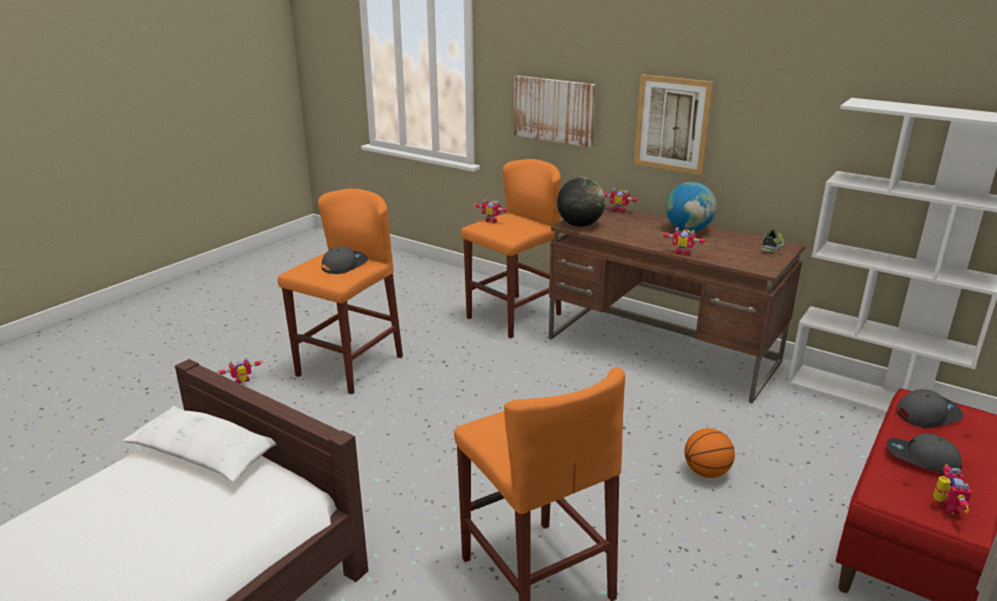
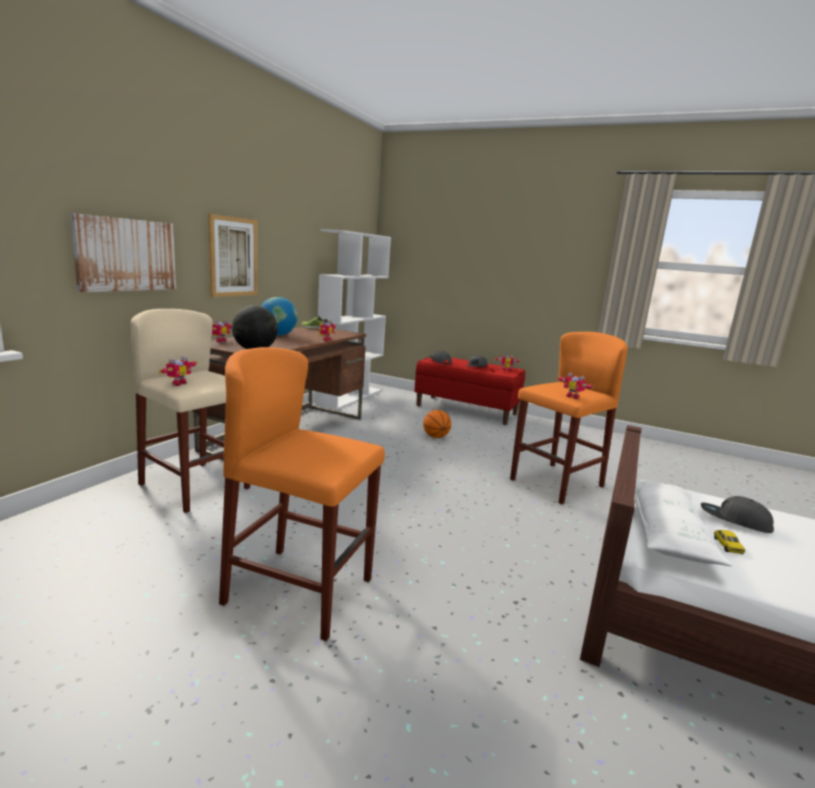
camera: 100 degrees left, 10 degrees down
toy robot [217,357,263,384] -> toy robot moved to [556,373,595,399]
grey cap [322,246,368,274] -> grey cap moved to [701,496,774,533]
orange stool [461,159,561,338] -> beige stool [131,309,250,513]
none -> toy car [714,530,745,554]

